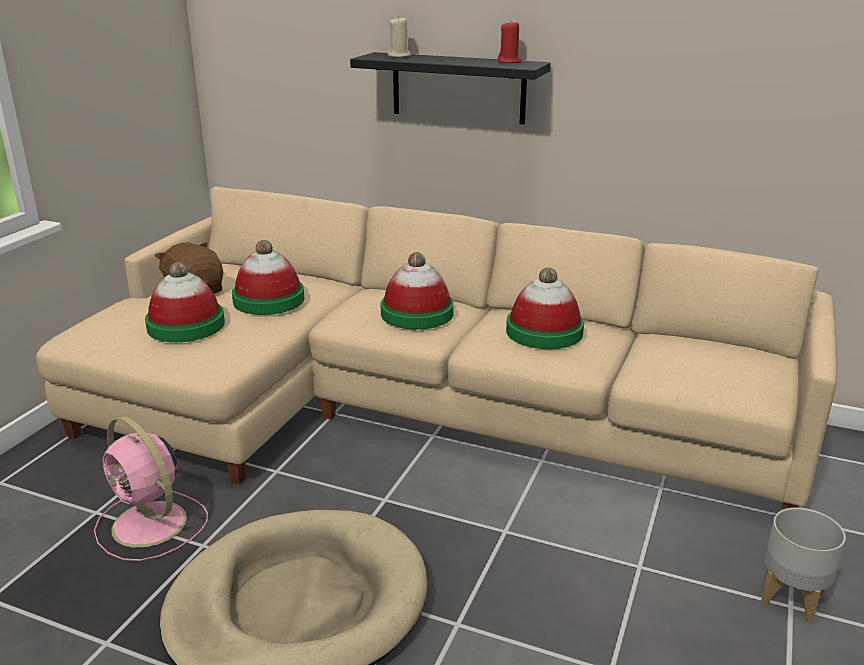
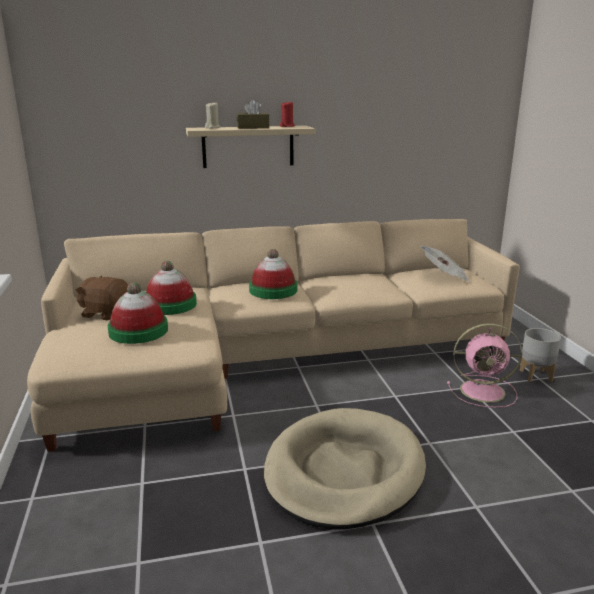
camera: 35 degrees left, 5 degrees down
pink fan [94,416,208,561] -> pink fan moved to [447,323,522,408]
black shelf [350,52,551,124] -> beige shelf [186,126,315,168]
hat [506,267,584,349] -> none
none -> brown tissue box [237,100,270,129]
none -> newspaper [420,245,470,282]

